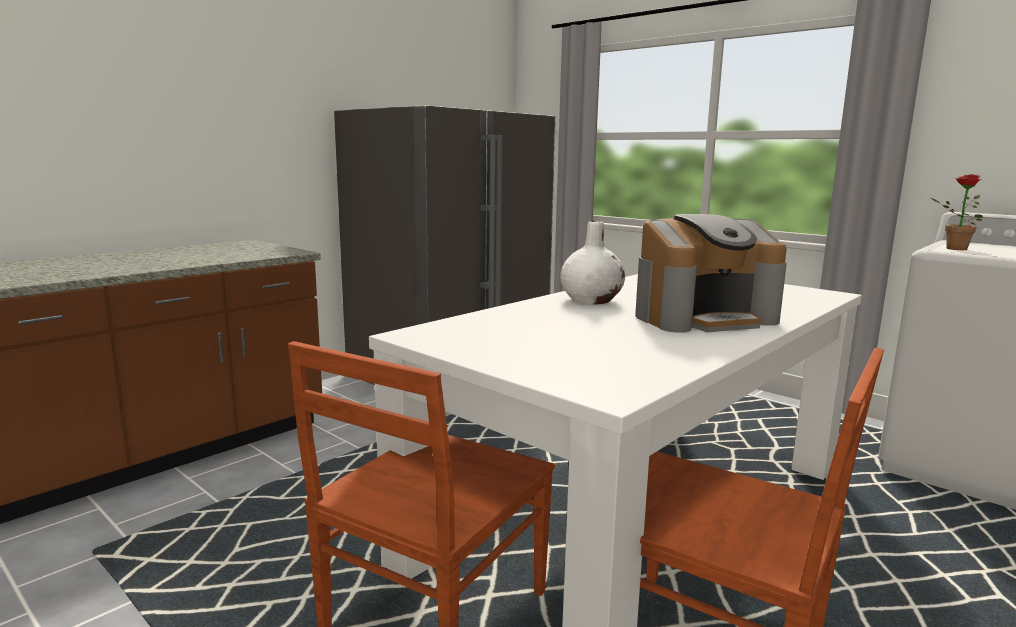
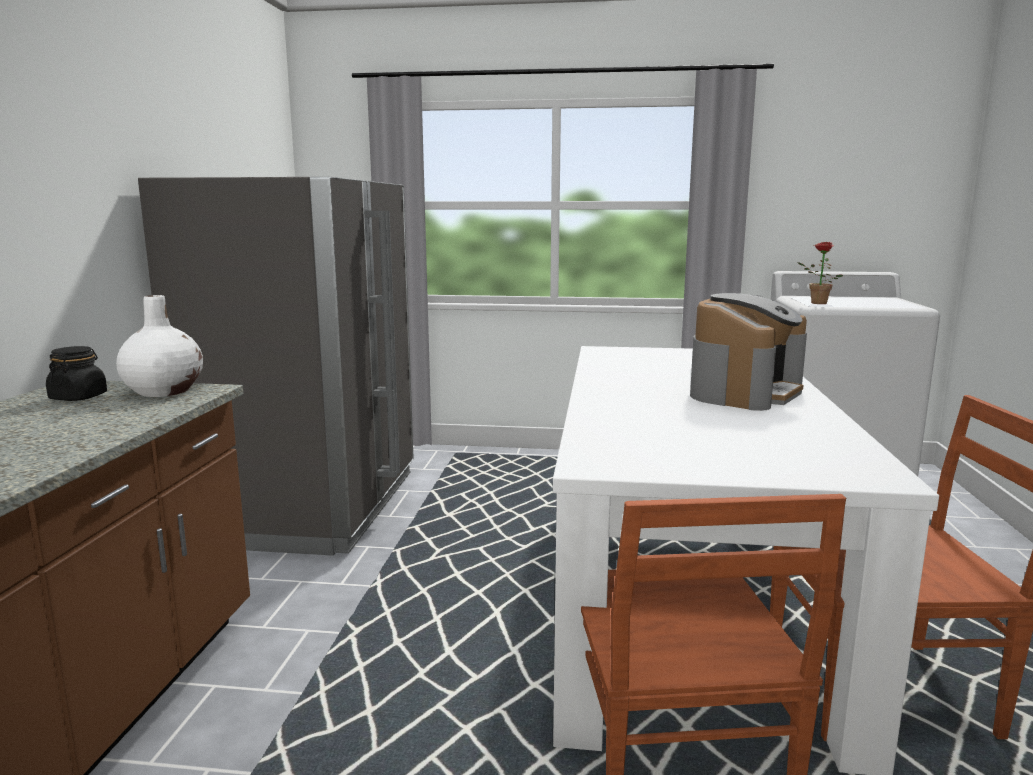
camera: 35 degrees left, 0 degrees up
white vase [560,221,625,304] -> white vase moved to [116,295,203,397]
none -> black jar [46,346,107,401]

